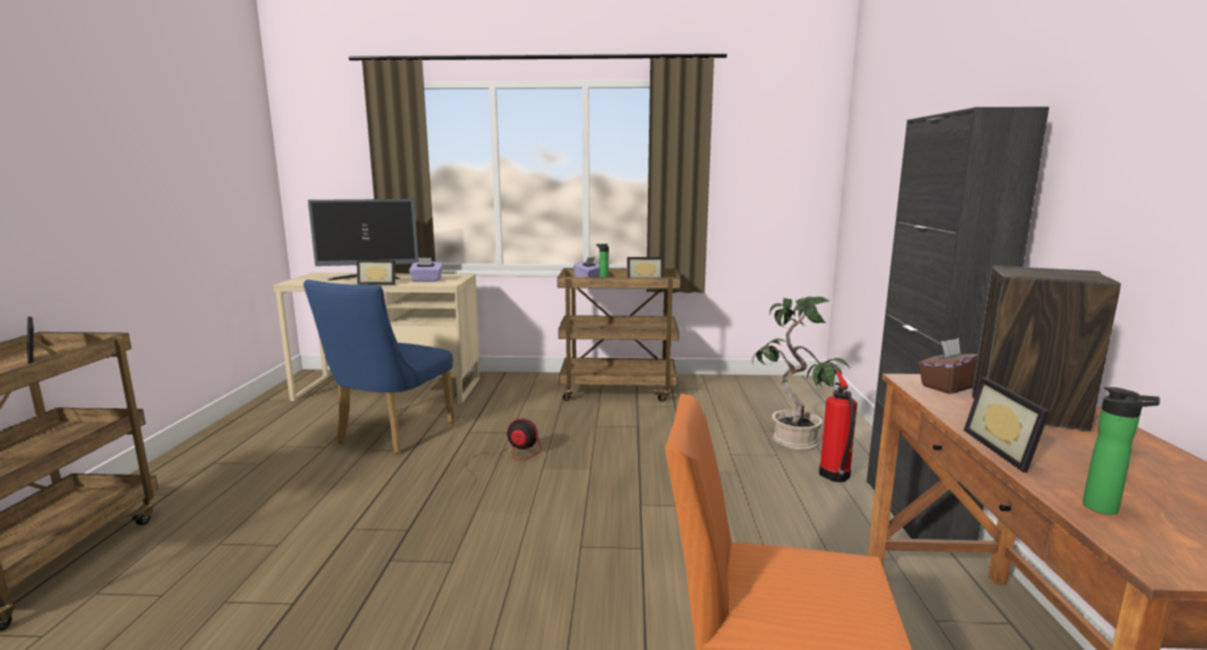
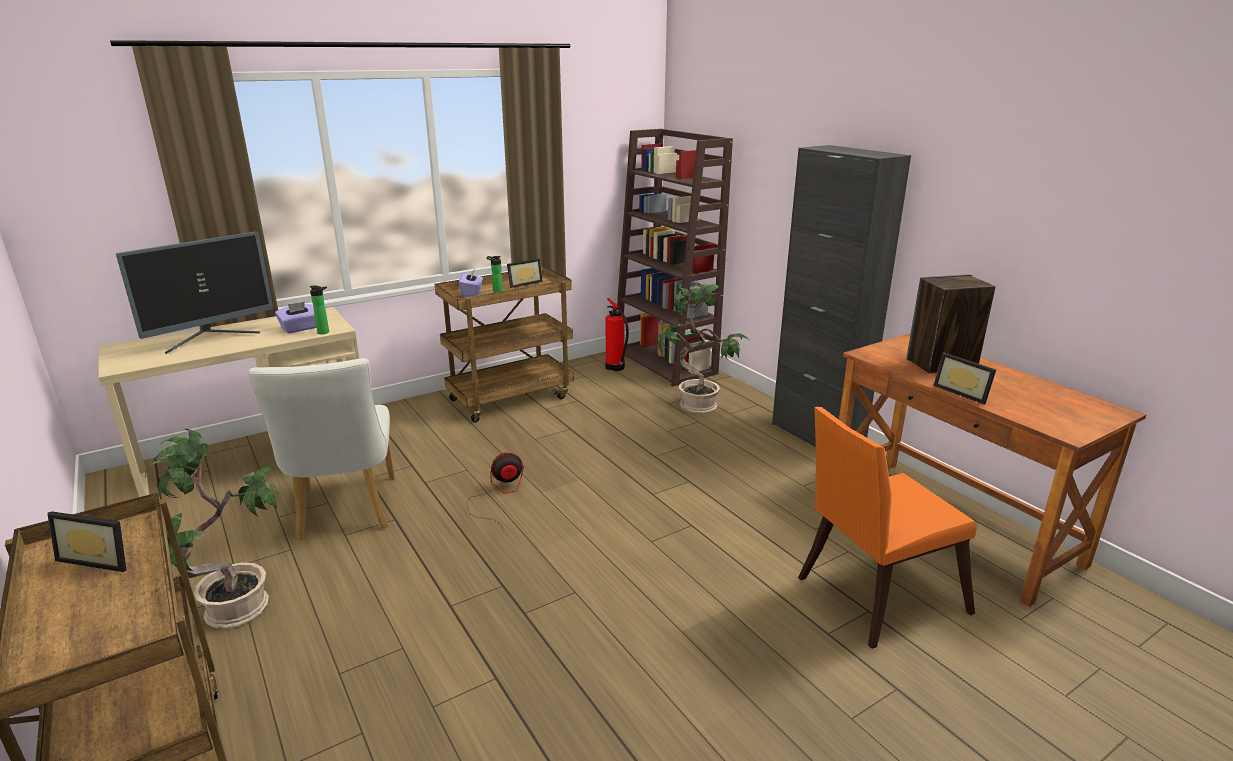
camera: 35 degrees left, 10 degrees up
blue chair [303,280,455,454] -> white chair [249,358,395,540]
picture frame [357,260,395,285] -> none
fire extinguisher [819,371,857,482] -> fire extinguisher moved to [605,298,629,371]
brown tissue box [918,338,978,394] -> none
bottle [1083,387,1160,515] -> bottle moved to [310,285,329,334]
none -> potted plant [145,428,278,629]
none -> brown bookcase [617,129,733,386]

